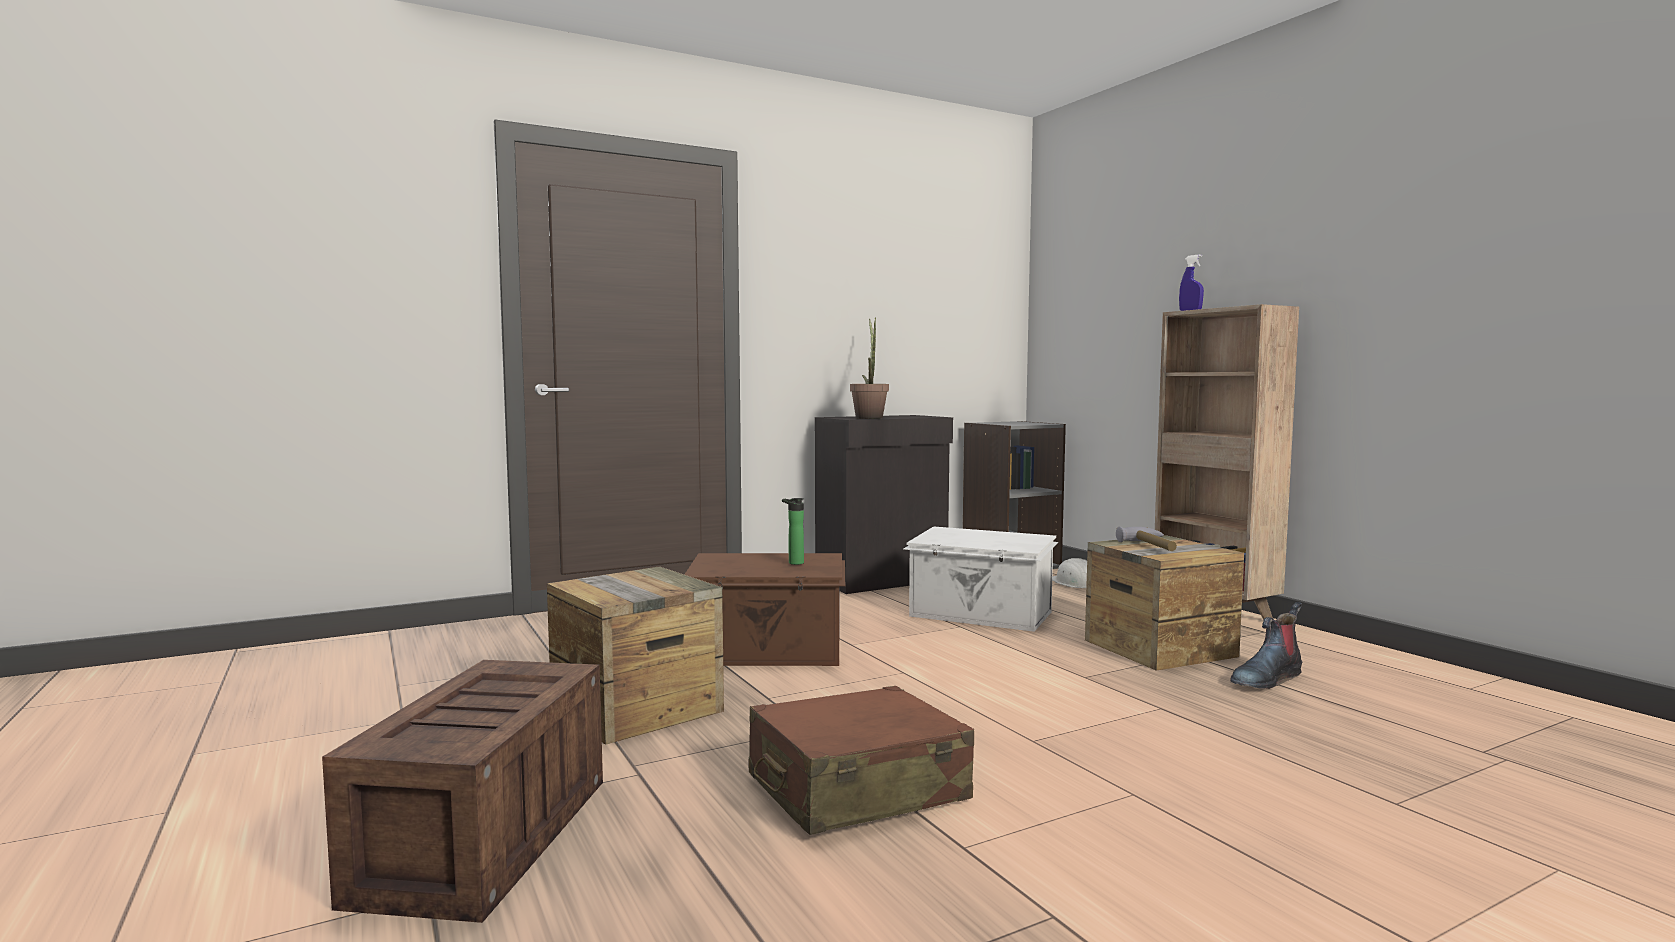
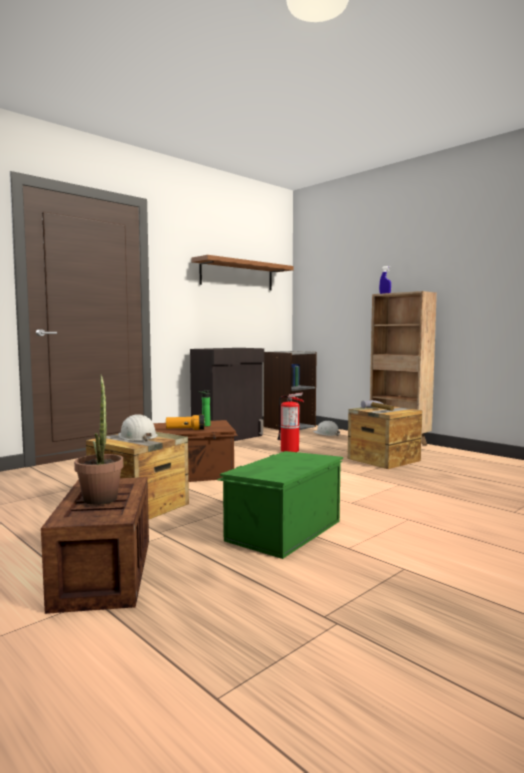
camera: 15 degrees left, 0 degrees up
brown suitcase [749,686,974,835] -> green storage box [217,451,343,559]
potted plant [850,317,889,419] -> potted plant moved to [74,374,124,505]
white storage box [903,526,1058,632] -> fire extinguisher [277,393,304,452]
boot [1230,602,1302,689] -> none
none -> white hard hat [118,414,158,442]
none -> flashlight [166,415,205,430]
none -> brown shelf [191,255,294,290]

